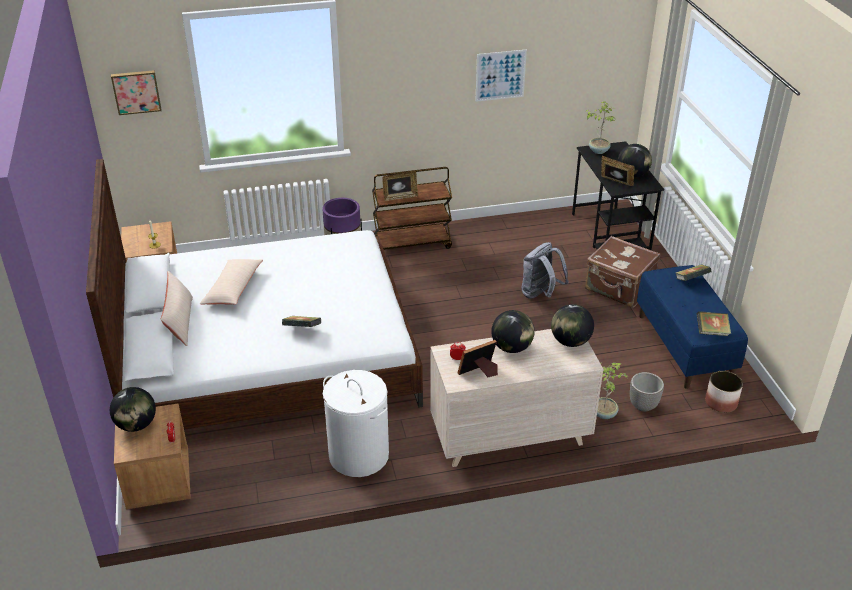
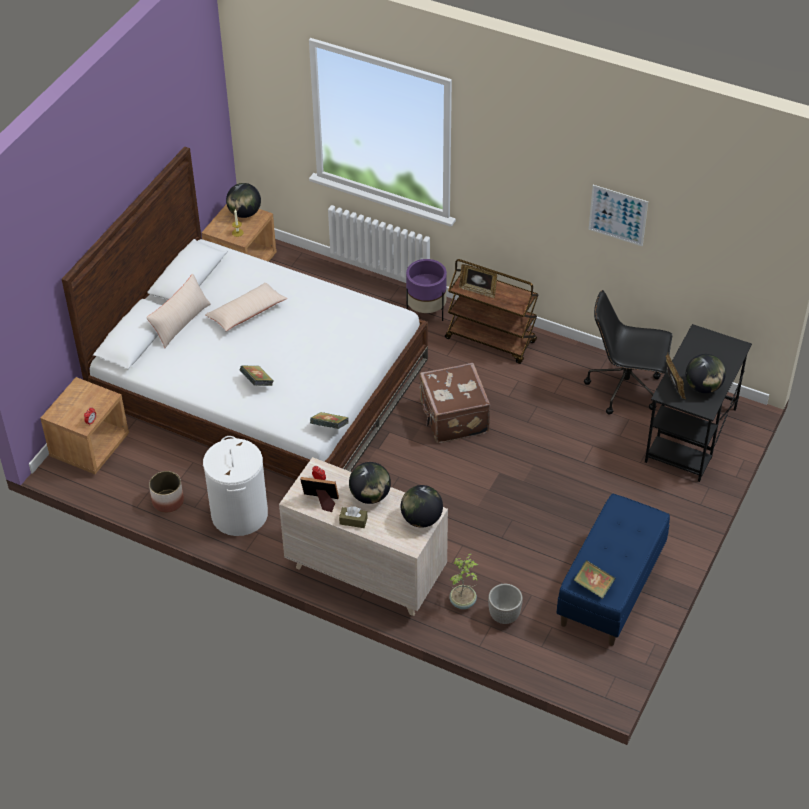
camera: 40 degrees right, 10 degrees up
globe [110,387,156,432] -> globe moved to [226,183,261,218]
picture [111,70,161,115] -> none
grey backpack [521,242,569,299] -> none
potted plant [585,101,615,154] -> none
brown suitcase [585,236,660,308] -> brown suitcase moved to [419,363,490,443]
book [676,264,712,281] -> book moved to [310,412,349,429]
planter [705,371,743,413] -> planter moved to [149,471,184,513]
none -> brown tissue box [339,506,367,528]
none -> black office chair [584,290,672,415]

